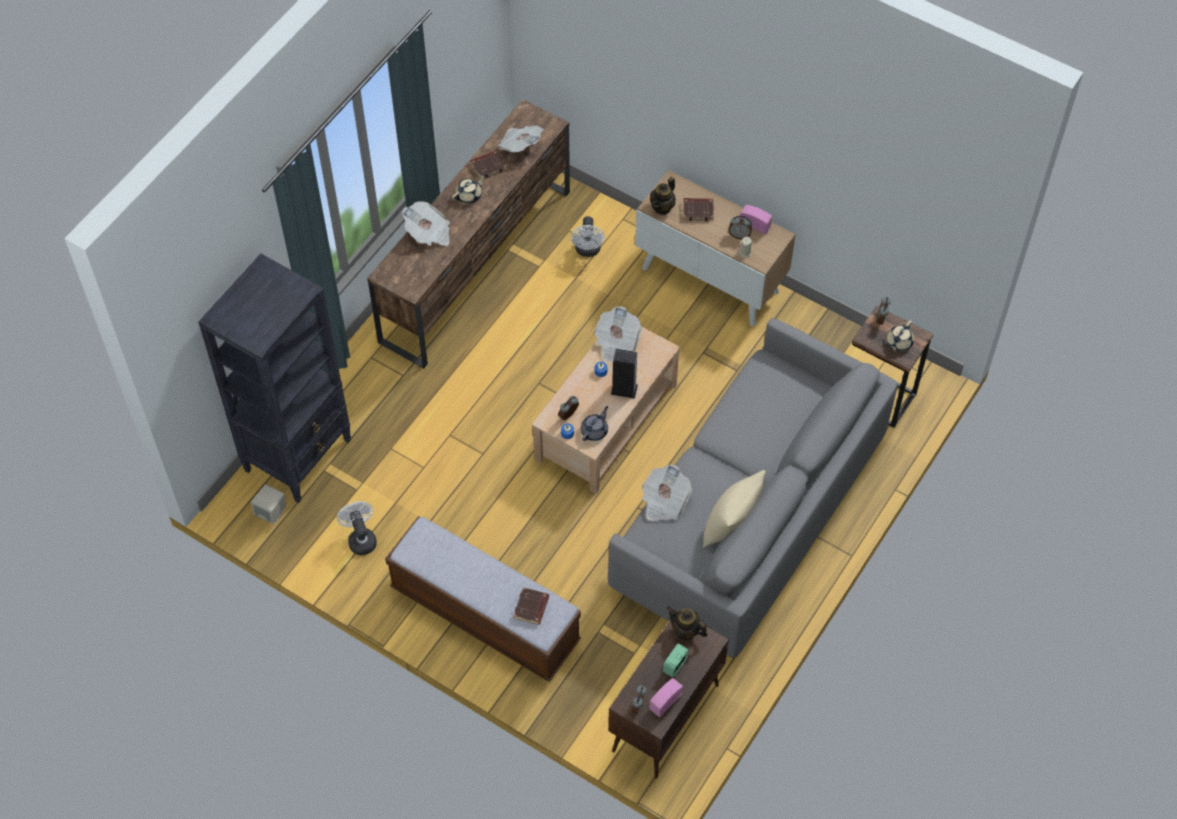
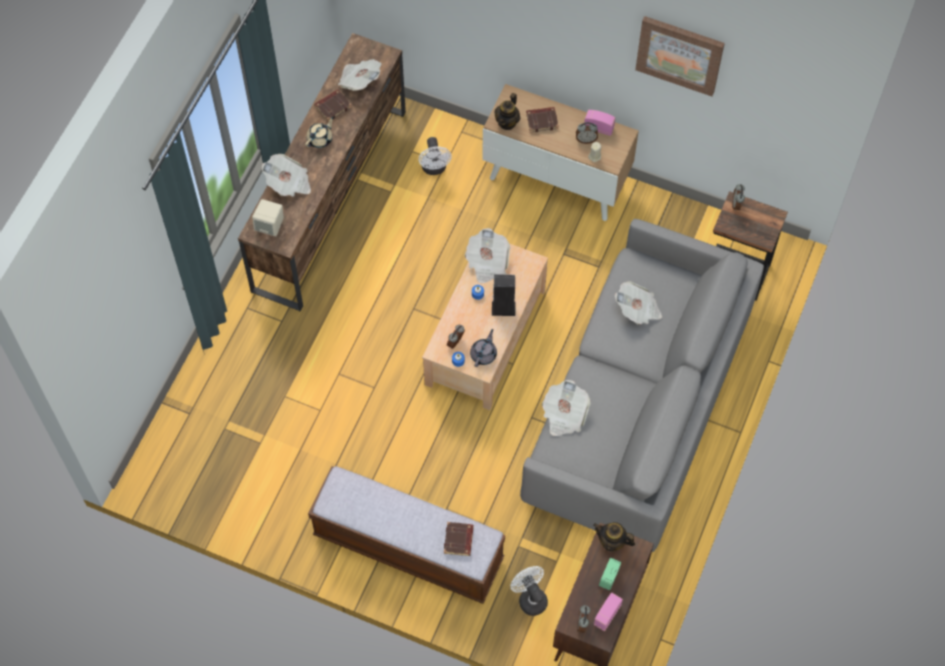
camera: 10 degrees left, 5 degrees up
black bookcase [198,253,351,503] -> none
beige speaker [251,484,286,524] -> beige speaker moved to [252,199,284,236]
white fan [337,501,377,555] -> white fan moved to [510,566,548,616]
beige pillow [703,470,766,547] -> none
beige teapot [886,320,914,351] -> none
none -> newspaper [615,281,662,325]
none -> picture [635,16,725,96]

